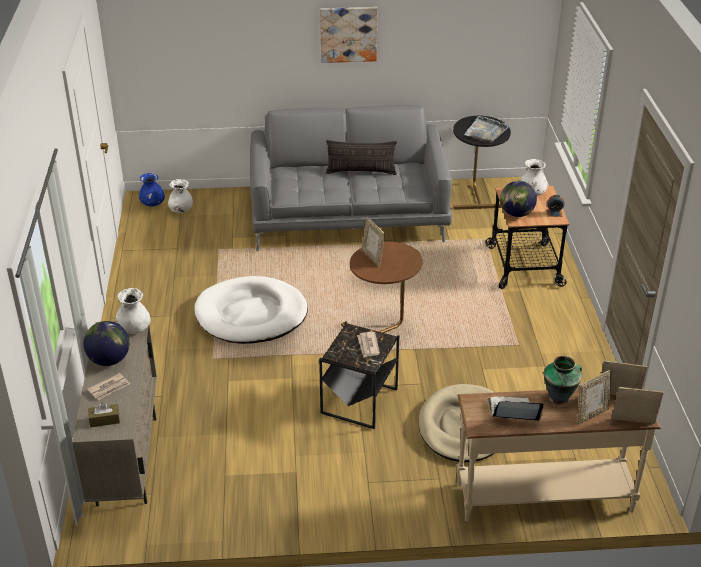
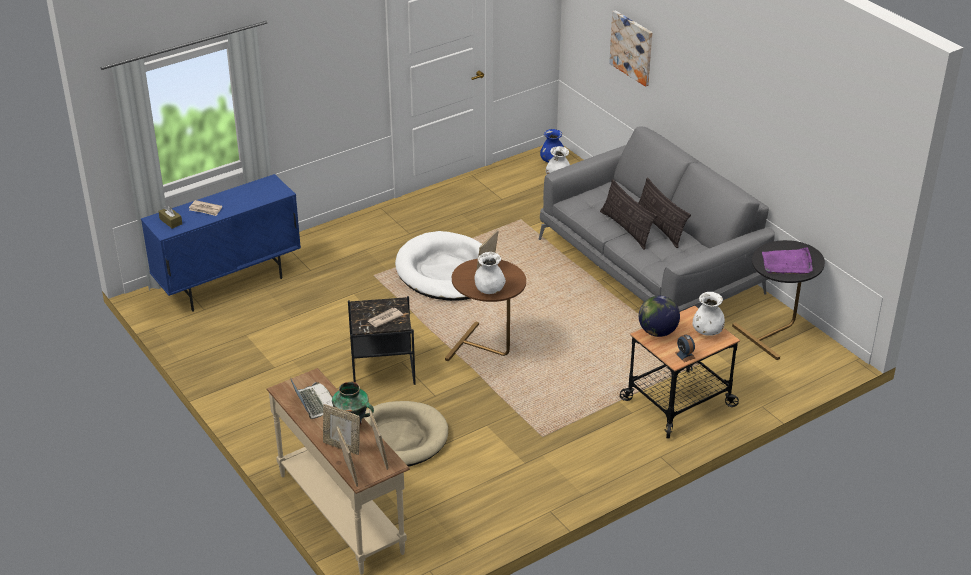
camera: 60 degrees right, 0 degrees up
beige cabinet [72,321,157,507] -> blue cabinet [141,174,301,312]
globe [83,321,129,366] -> none
white vase [116,288,151,334] -> white vase moved to [474,252,506,294]
picture [320,7,377,63] -> picture moved to [609,10,652,87]
grey tray [464,116,509,143] -> purple tray [762,247,813,274]
none -> pillow [600,179,657,249]

